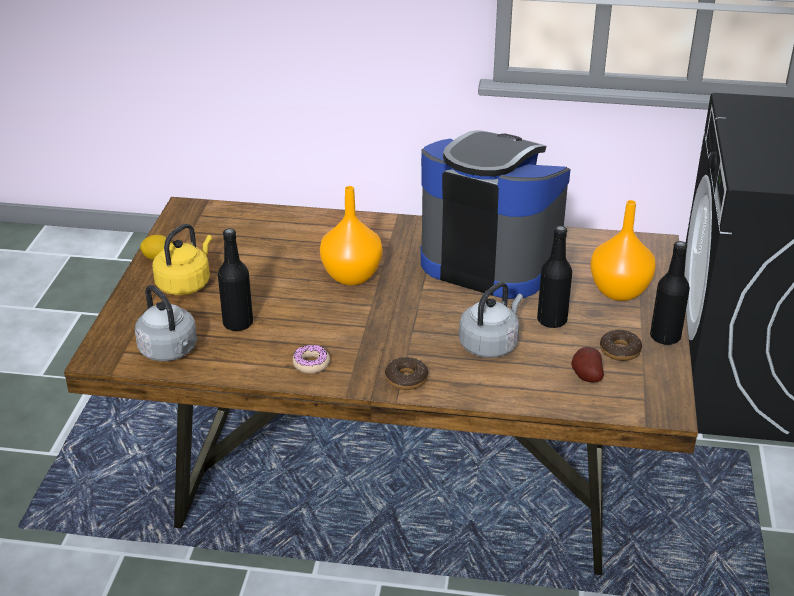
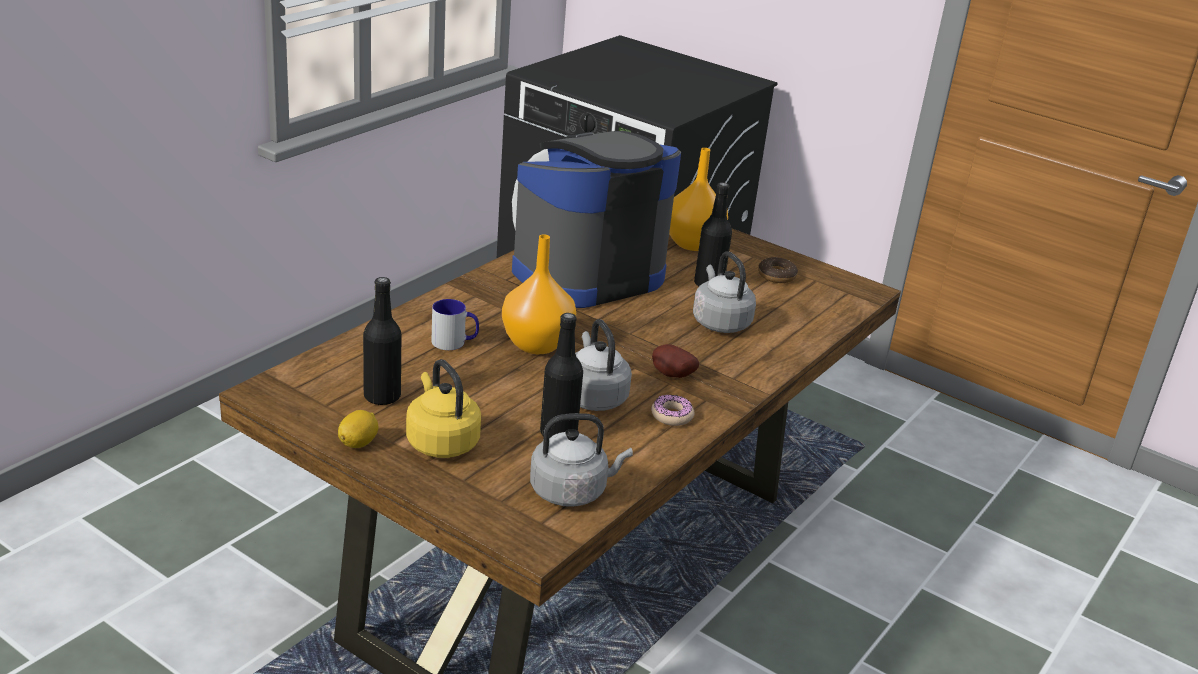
camera: 65 degrees left, 5 degrees down
donut [385,357,428,390] -> none
potato [571,347,604,383] -> potato moved to [652,344,699,378]
black bottle [650,241,690,345] -> black bottle moved to [363,277,401,405]
none -> mug [431,299,479,350]
none -> grey kettle [575,319,632,411]

